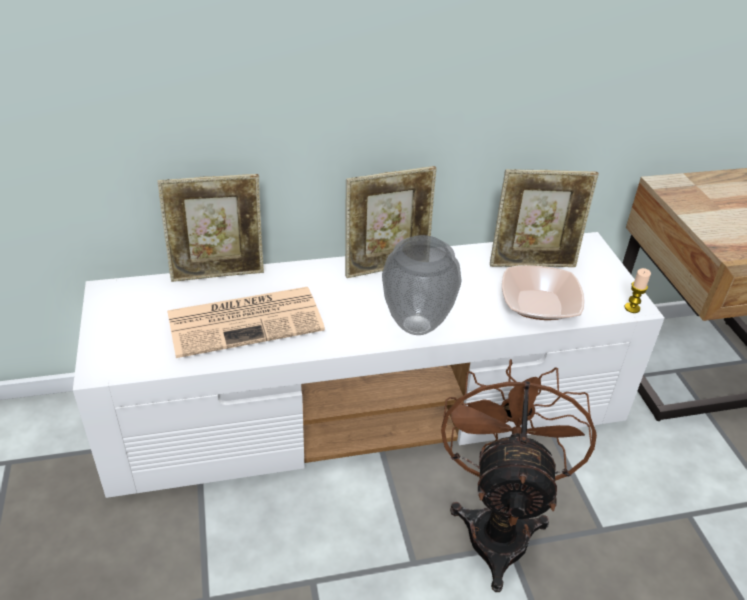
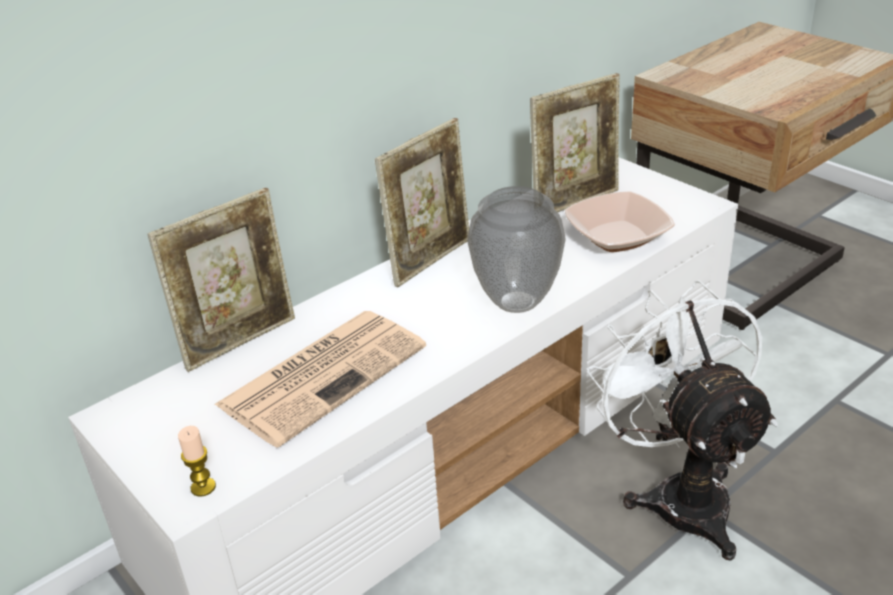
camera: 25 degrees left, 5 degrees down
brown fan [441,359,597,592] -> white fan [587,280,778,560]
candle [625,268,651,313] -> candle moved to [178,426,216,497]

